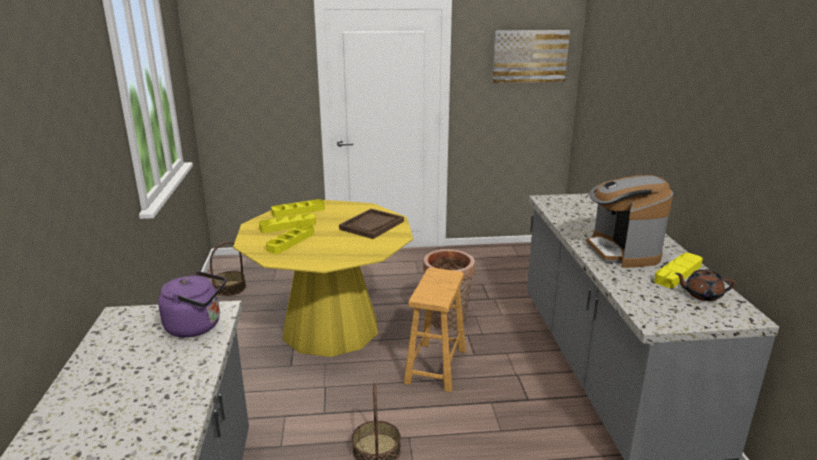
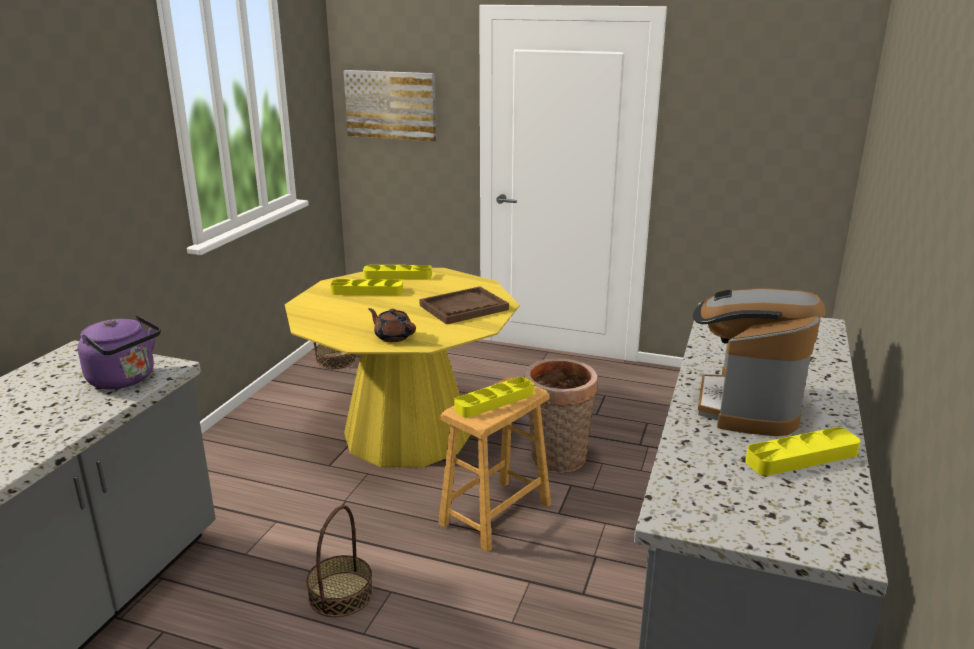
camera: 25 degrees right, 0 degrees up
yellow tray [266,224,314,254] -> yellow tray moved to [454,377,534,418]
picture [492,30,570,83] -> picture moved to [343,70,436,142]
brown teapot [675,269,735,301] -> brown teapot moved to [368,308,416,342]

